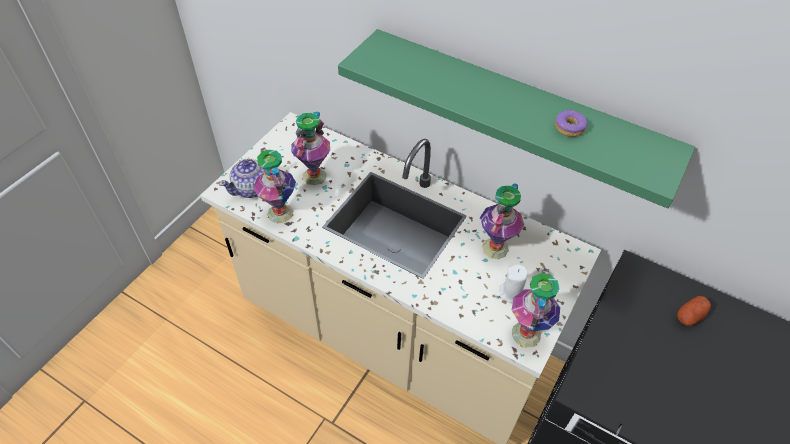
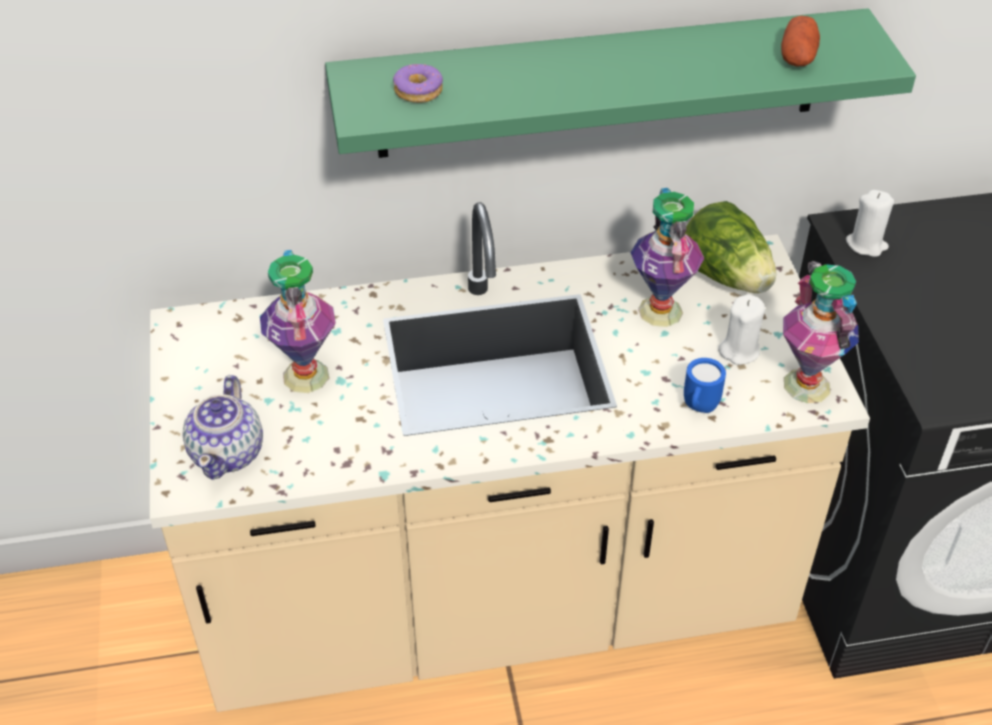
camera: 40 degrees left, 5 degrees down
vase [253,148,296,223] -> none
donut [555,110,587,137] -> donut moved to [393,64,443,103]
potato [677,296,711,326] -> potato moved to [781,16,820,66]
none -> blue mug [684,358,726,413]
none -> lettuce [685,201,776,293]
none -> white candle [846,190,894,257]

